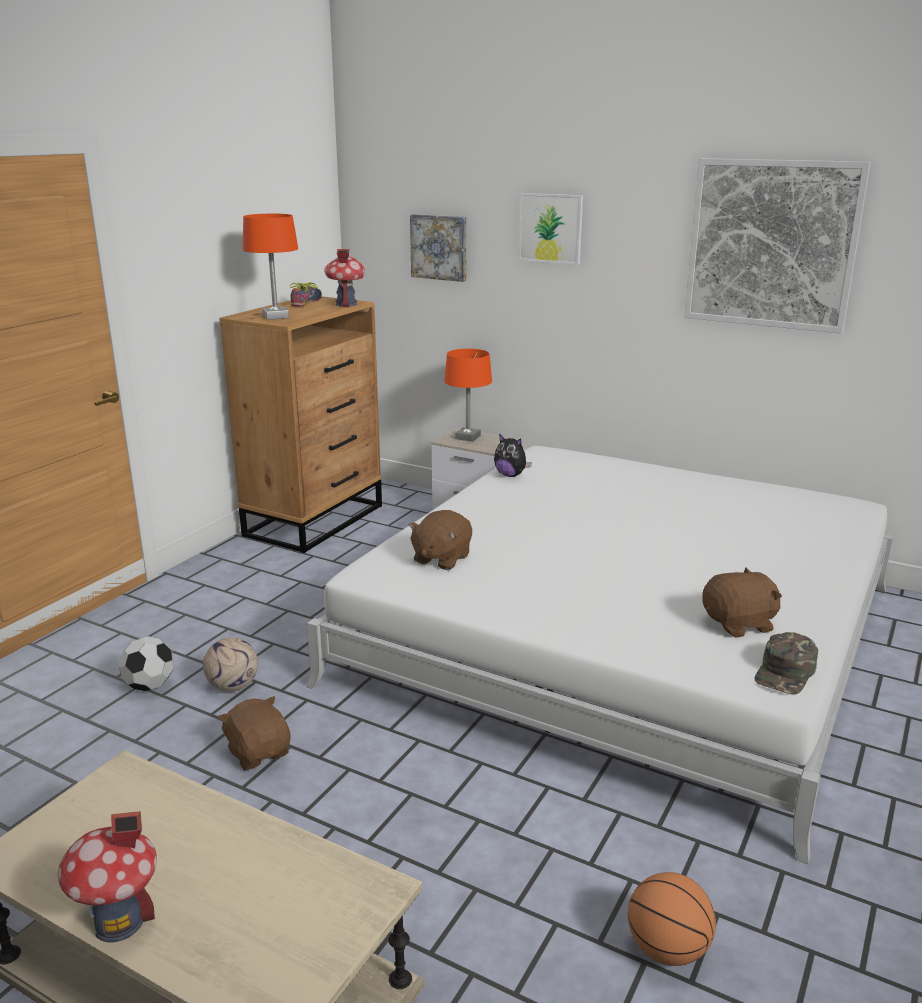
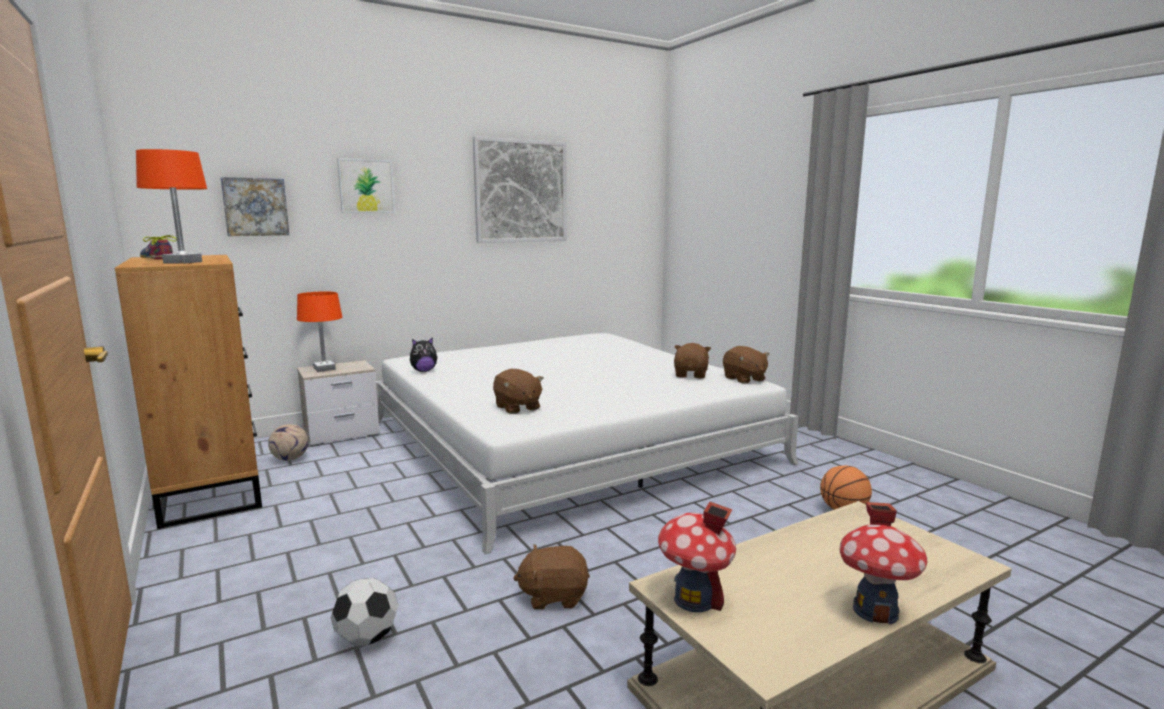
camera: 60 degrees left, 10 degrees down
football [203,637,258,691] -> football moved to [268,424,308,461]
toy house [324,249,365,307] -> toy house moved to [658,502,736,612]
green cap [754,632,818,694] -> brown plush toy [723,346,770,384]

